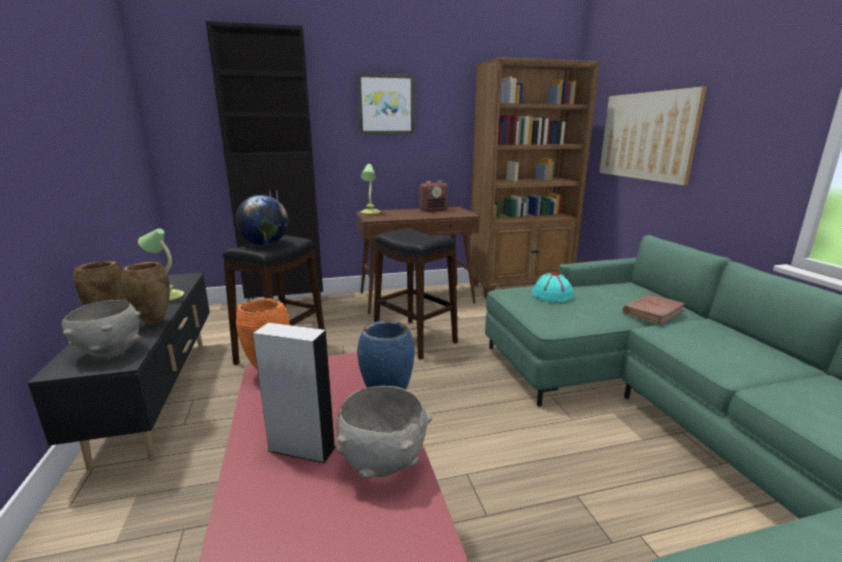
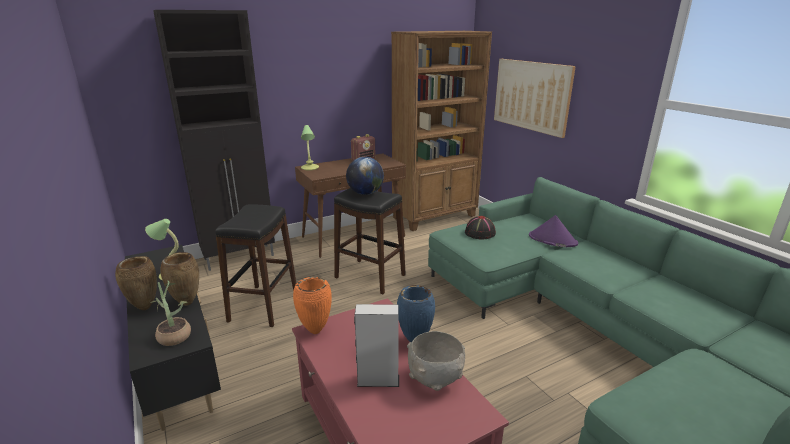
camera: 15 degrees left, 5 degrees up
grey bowl [62,300,141,358] -> potted plant [150,280,191,346]
globe [236,195,288,245] -> globe moved to [346,157,384,195]
picture [357,73,414,134] -> none
turquoise hat [532,272,573,302] -> black hat [465,216,496,239]
brown book [623,294,685,325] -> purple hat [529,215,578,247]

